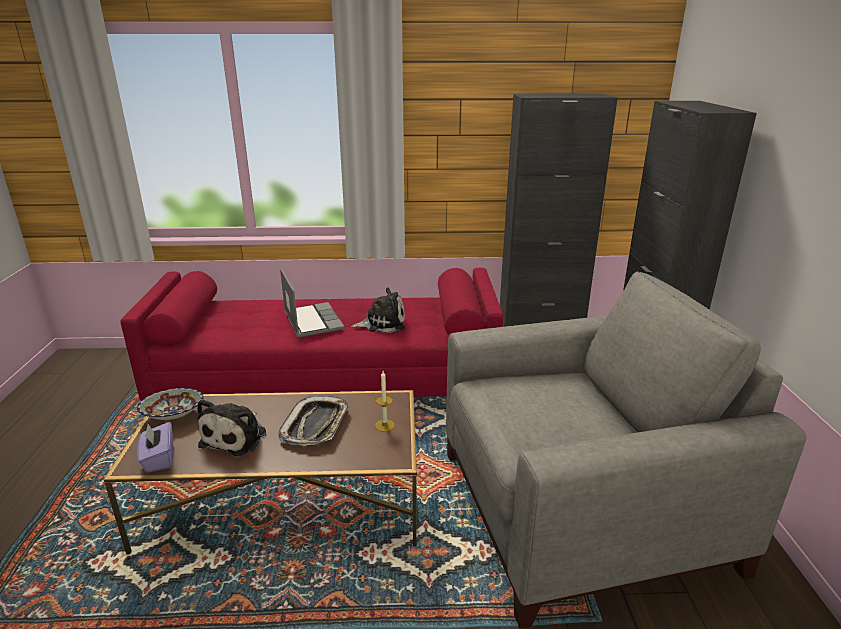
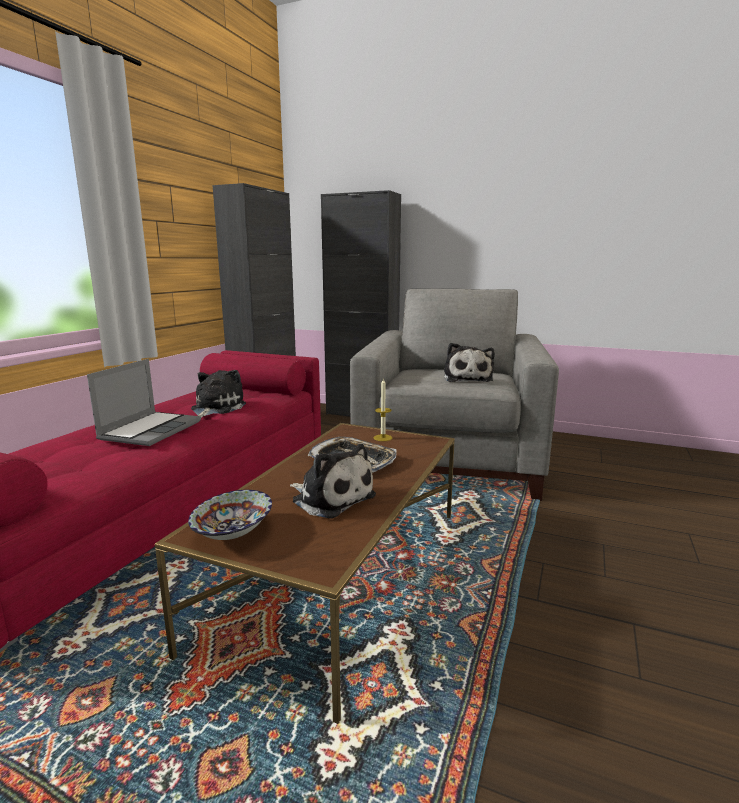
camera: 65 degrees left, 10 degrees down
purple tissue box [137,422,173,473] -> none
laptop [280,268,344,338] -> laptop turned 105 degrees clockwise [87,359,201,446]
none -> plush toy [444,343,495,382]

